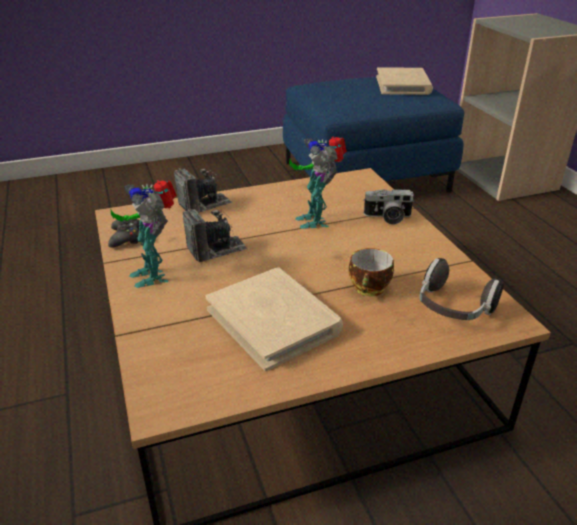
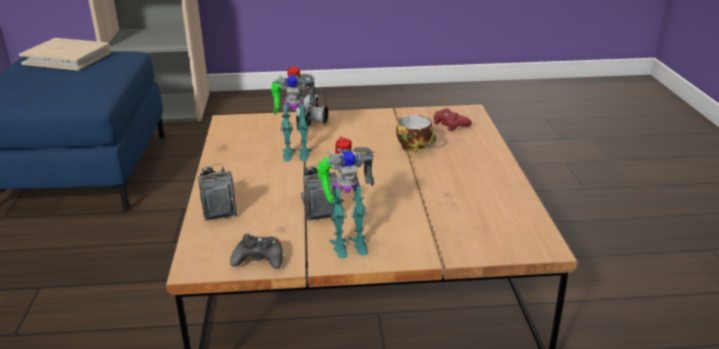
camera: 75 degrees left, 5 degrees down
beige book [206,267,343,371] -> none
headphones [419,258,504,320] -> red game controller [434,108,472,131]

